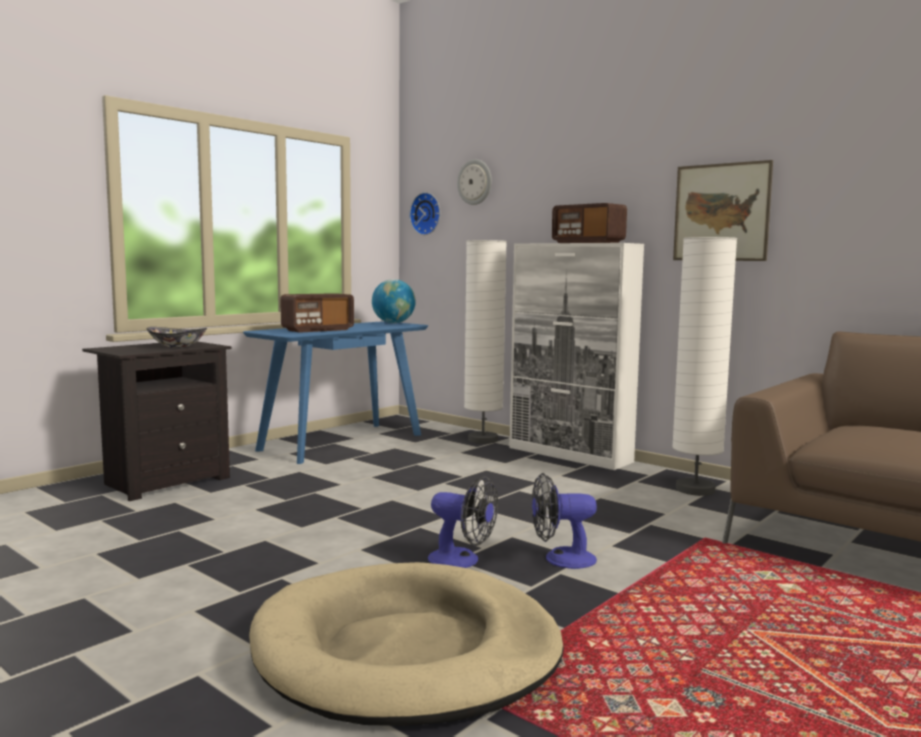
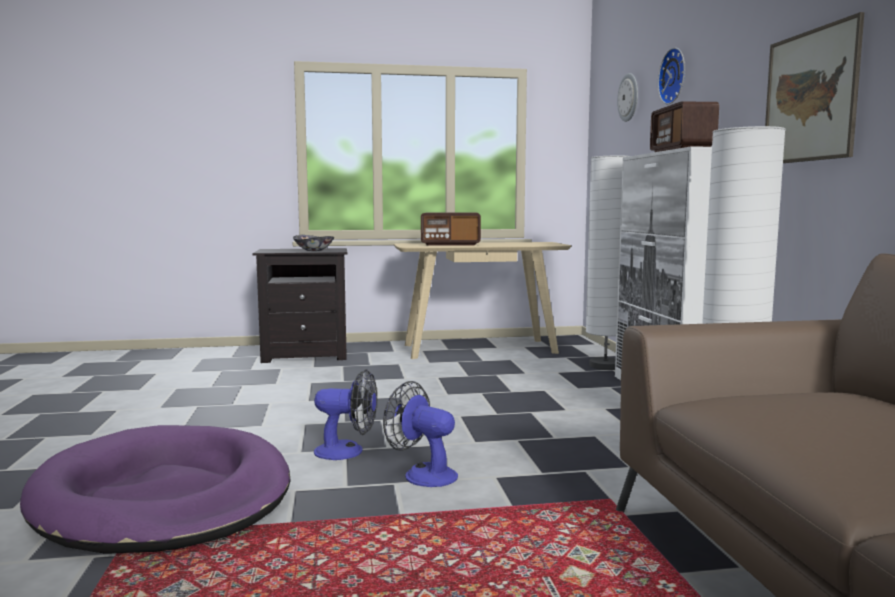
camera: 40 degrees right, 0 degrees up
blue console table [243,321,428,464] -> beige console table [393,242,571,359]
beige dog bed [249,562,564,726] -> purple dog bed [20,425,291,554]
globe [372,279,416,323] -> none
wall clock [409,192,440,235] -> wall clock moved to [658,48,685,104]
fan [428,477,498,568] -> fan turned 60 degrees counterclockwise [314,369,377,460]

